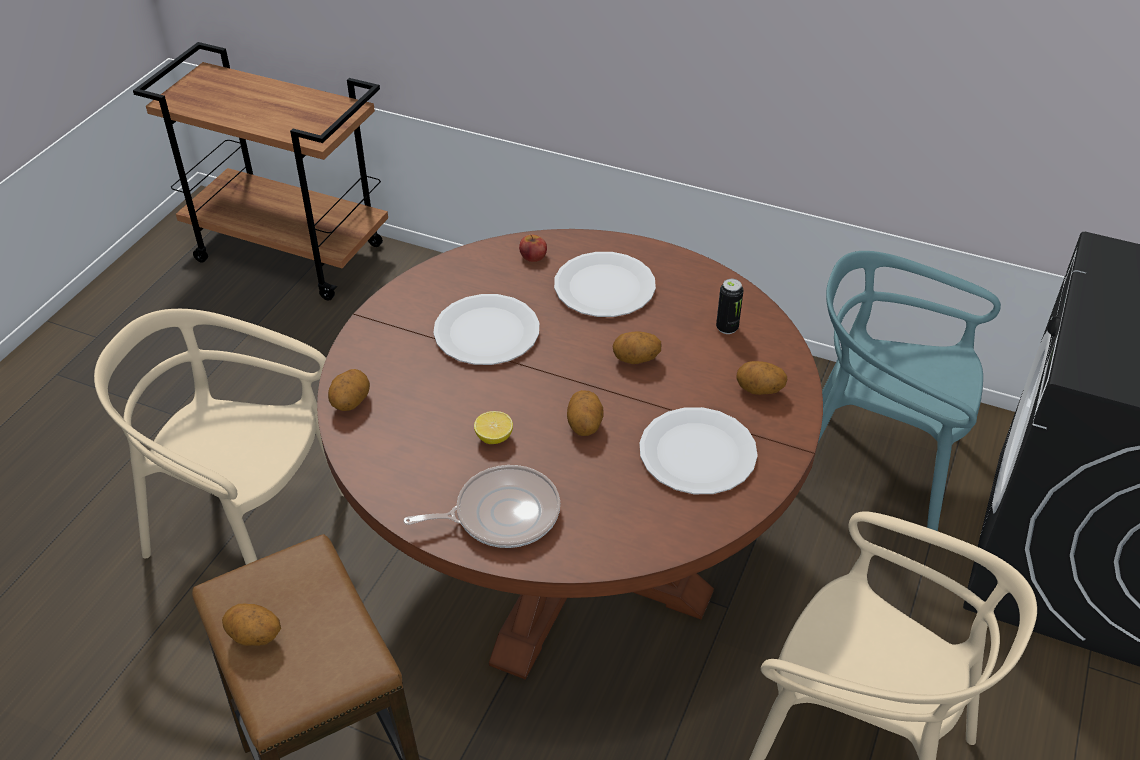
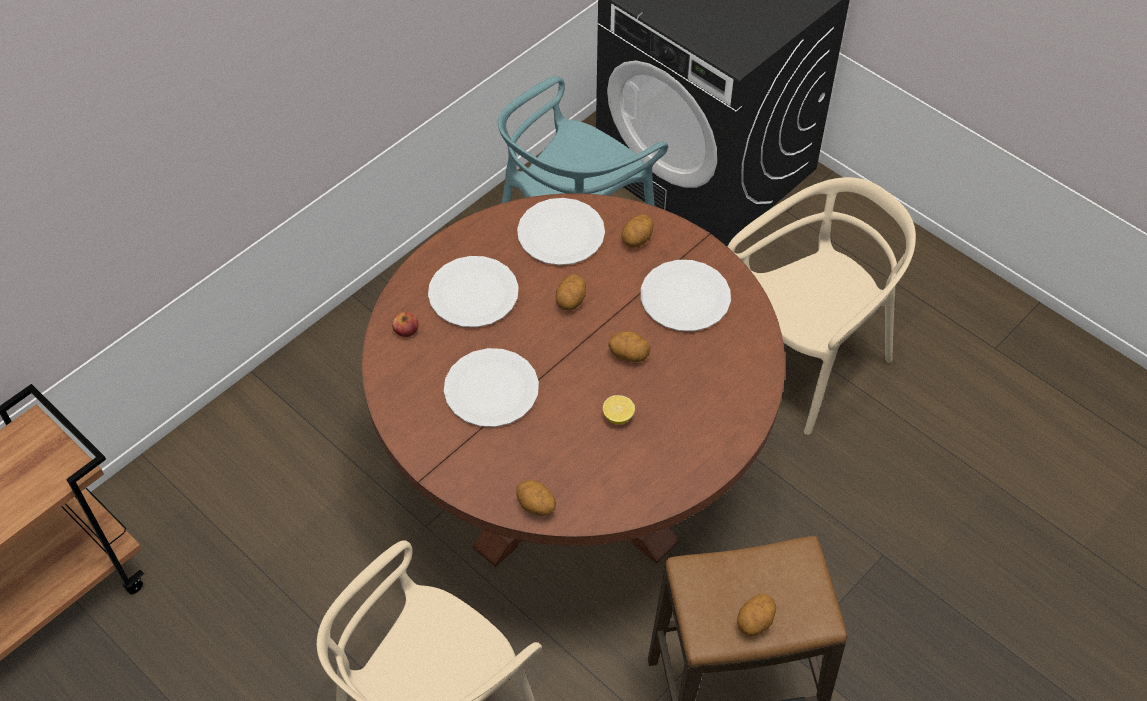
camera: 70 degrees left, 10 degrees up
frying pan [403,465,560,548] -> none
can [716,279,743,334] -> white plate [517,198,605,265]

